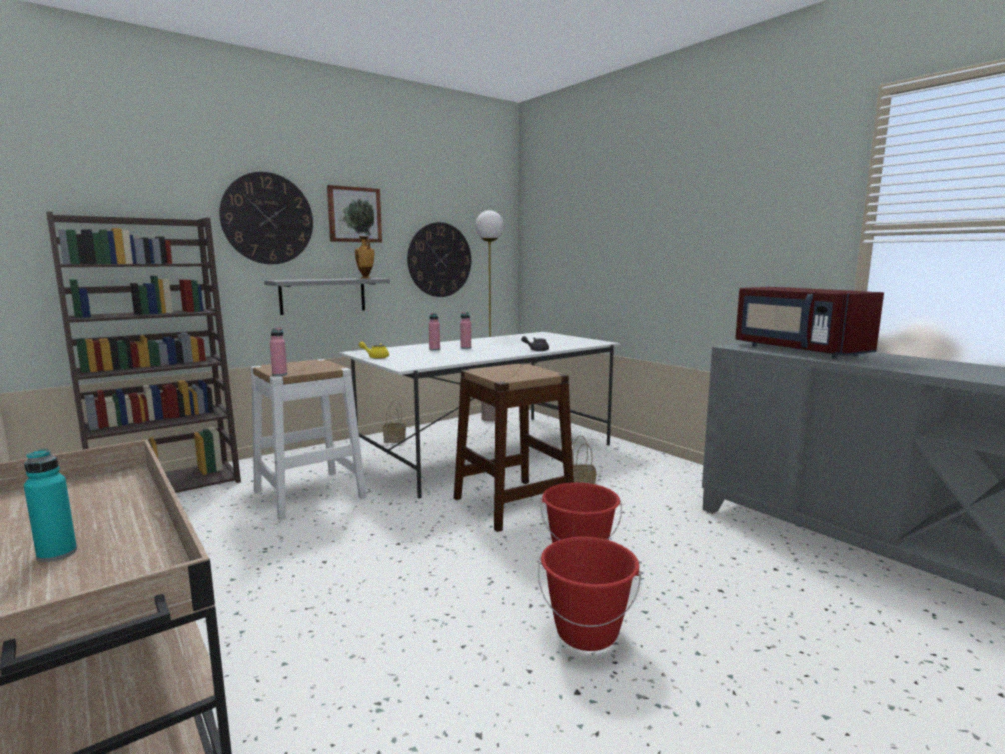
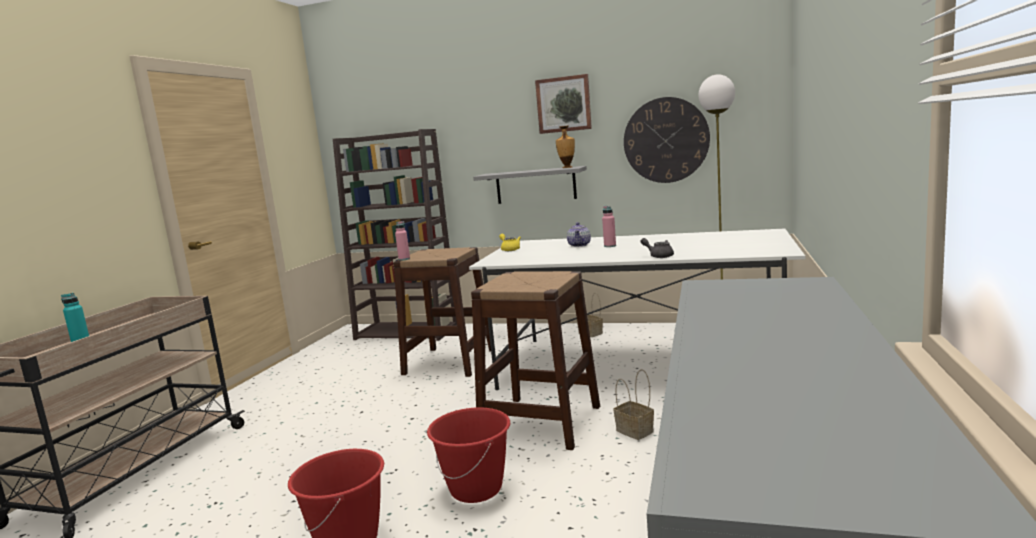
camera: 55 degrees right, 0 degrees up
wall clock [219,172,313,264] -> none
white stool [251,359,367,520] -> brown stool [393,247,491,377]
pink bottle [429,313,440,351] -> teapot [567,222,591,247]
red microwave [736,287,884,359] -> none

